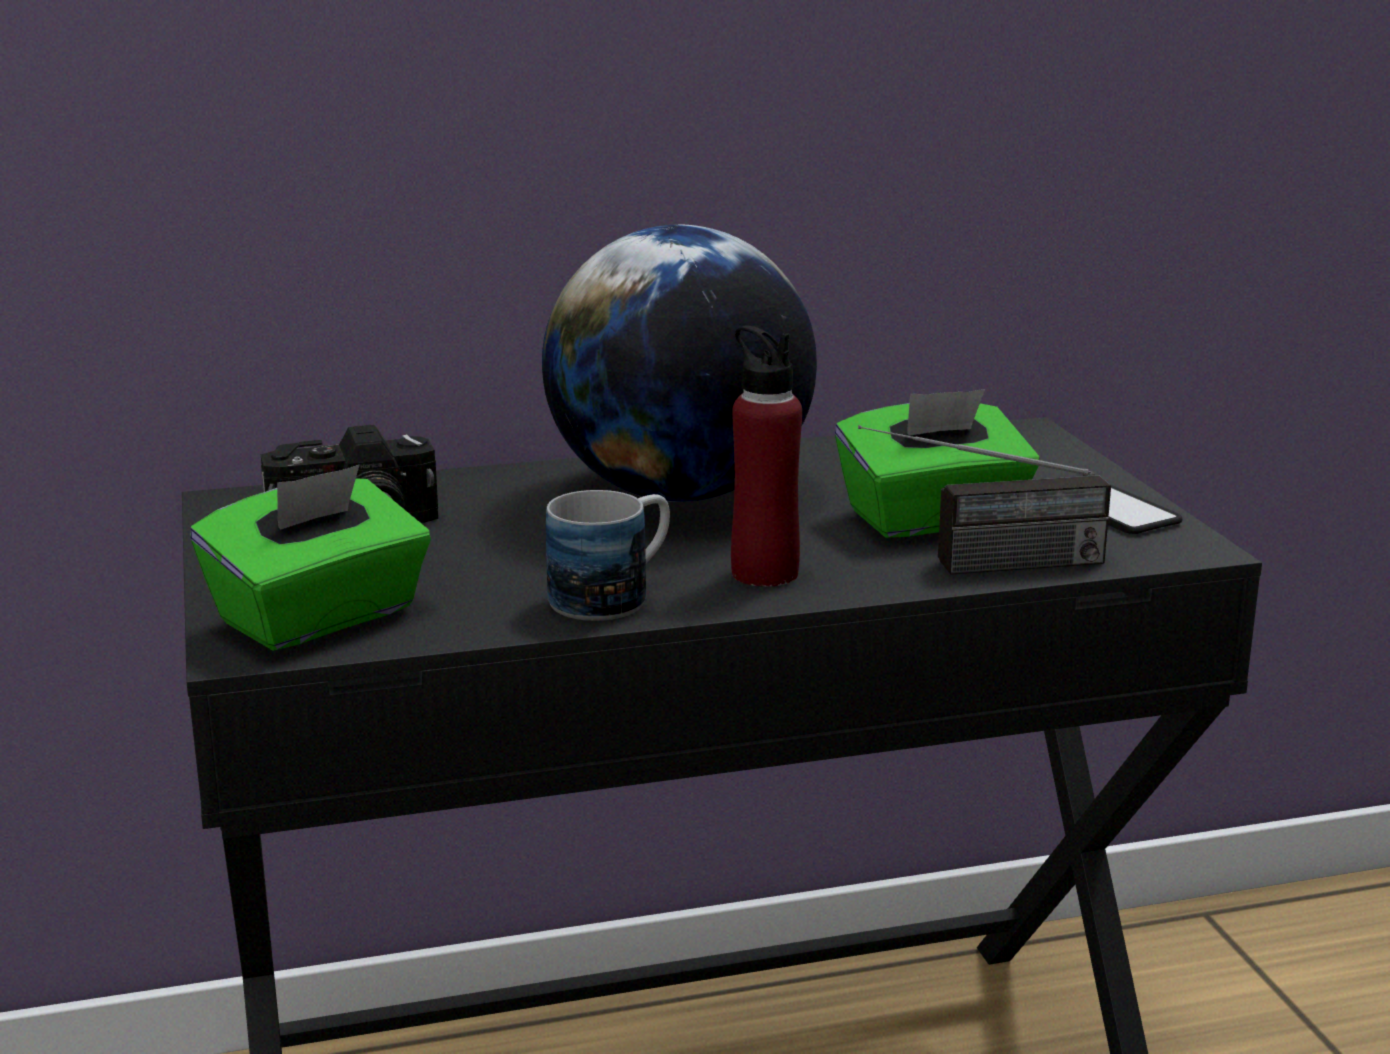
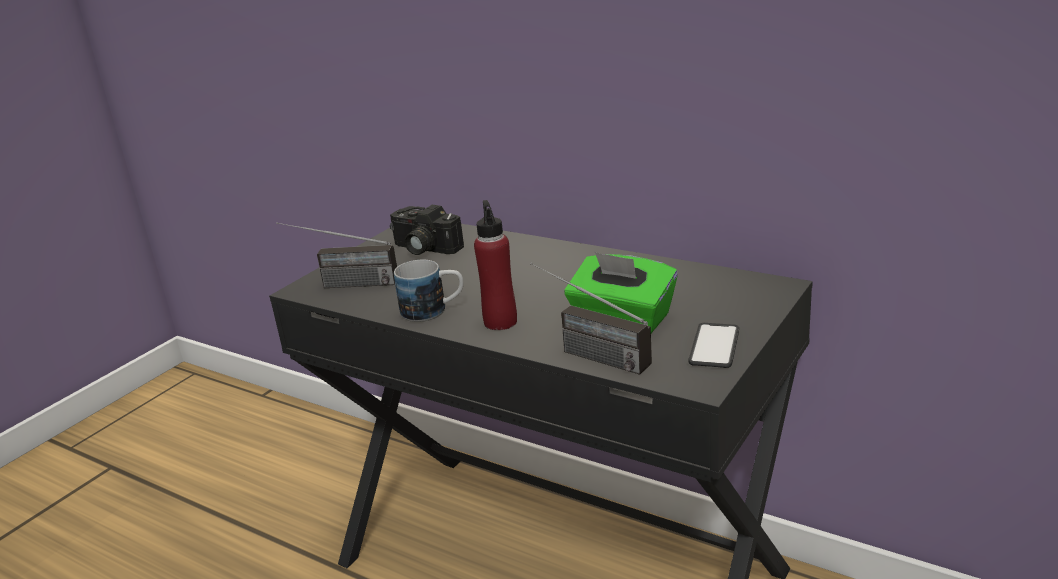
camera: 50 degrees right, 5 degrees up
green tissue box [190,465,431,651] -> radio [277,222,397,288]
globe [542,224,817,502] -> none

